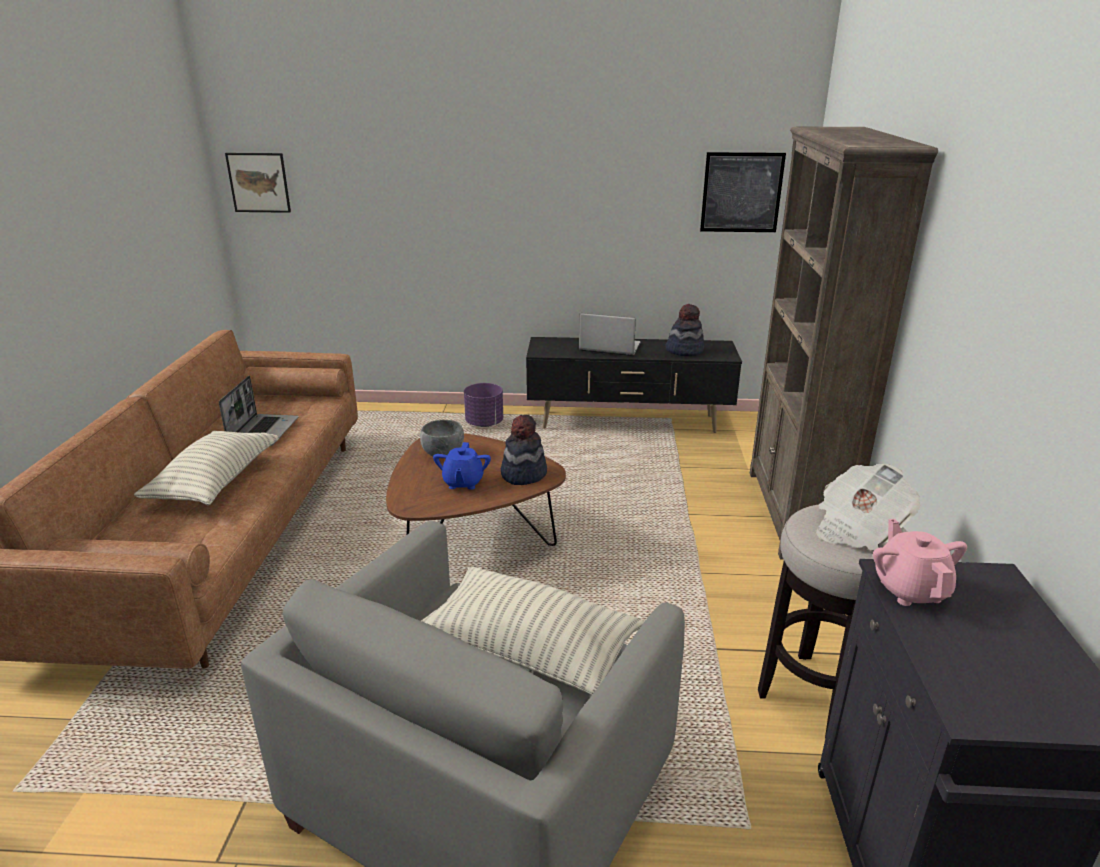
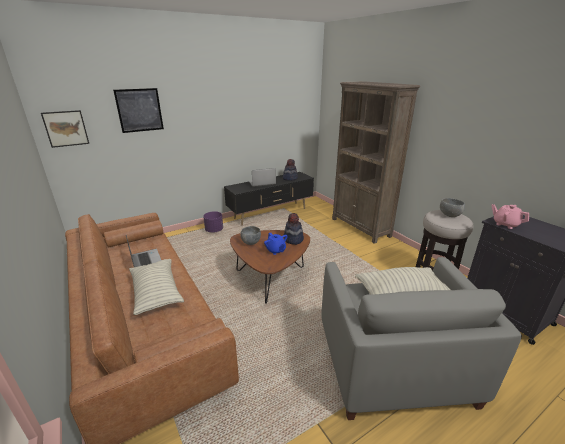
camera: 35 degrees left, 0 degrees up
picture [700,152,786,232] -> picture moved to [113,88,164,133]
newspaper [816,464,920,550] -> grey bowl [440,198,465,217]

